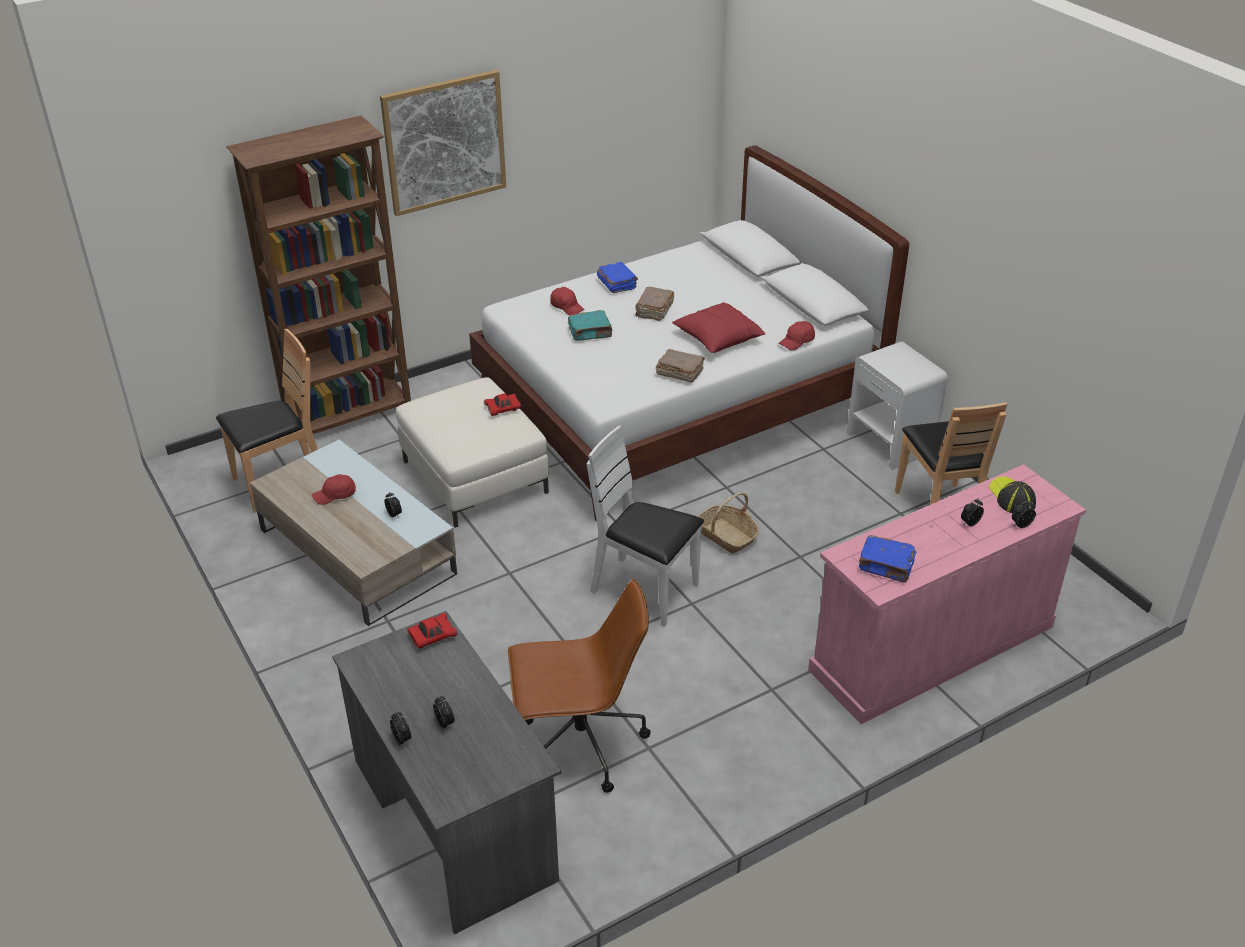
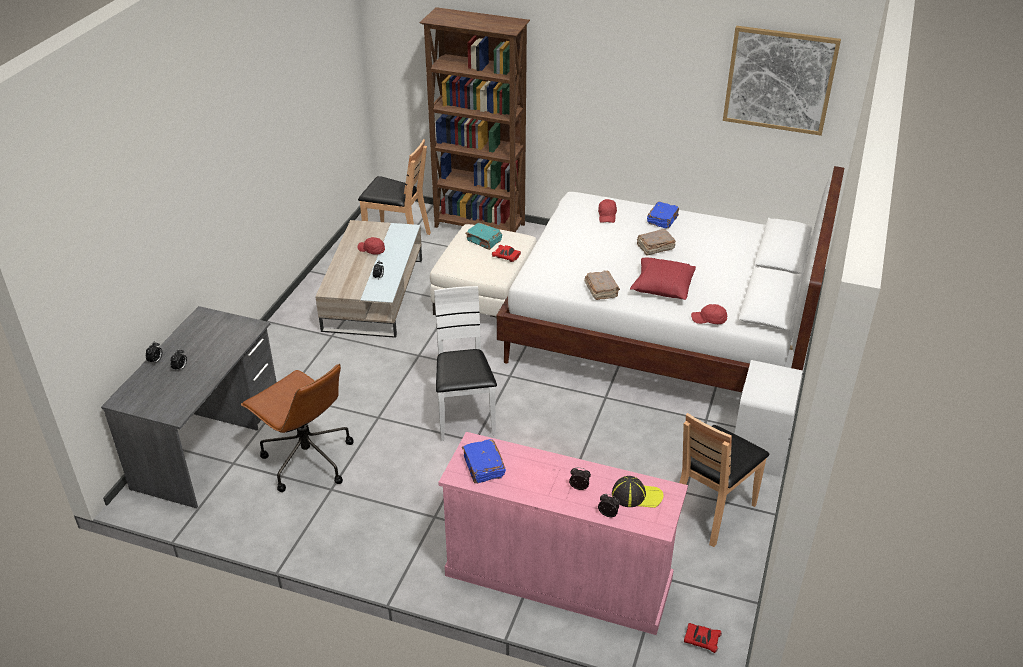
camera: 50 degrees right, 0 degrees up
picture [380,70,506,216] -> picture moved to [723,26,841,136]
red toy car [407,613,458,649] -> red toy car moved to [684,623,722,653]
turquoise book [568,310,613,341] -> turquoise book moved to [465,223,502,250]
basket [697,492,759,553] -> none
cap [989,477,1036,513] -> cap turned 60 degrees clockwise [612,476,664,508]

